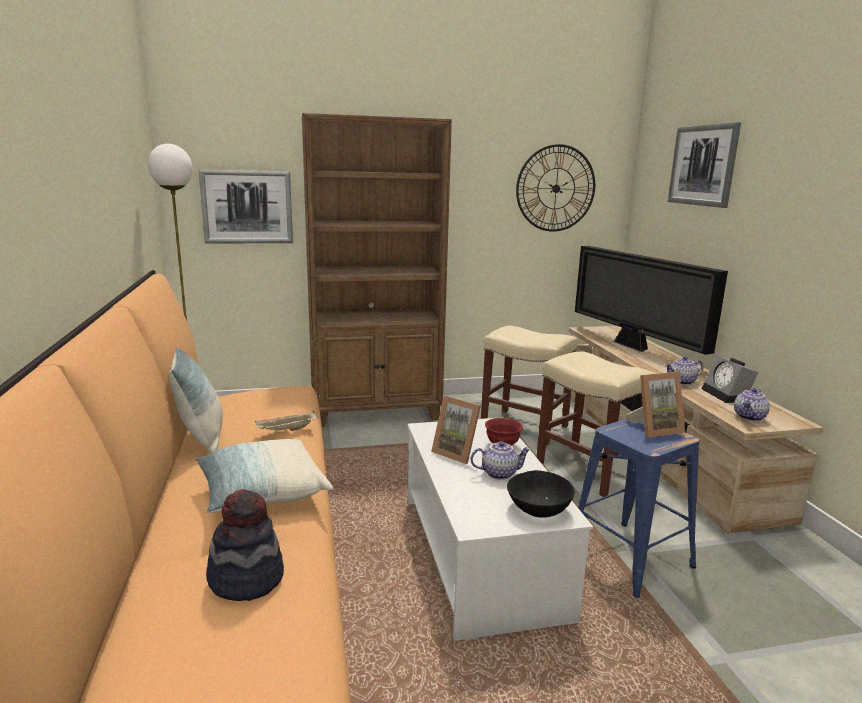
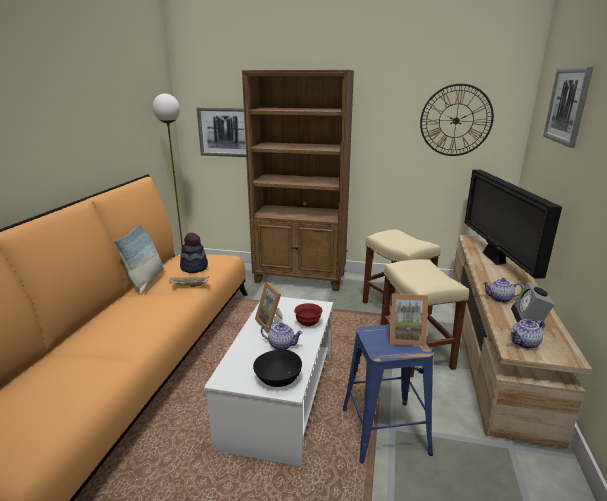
camera: 25 degrees right, 5 degrees up
pillow [196,439,333,513] -> none
hat [206,489,284,601] -> hat moved to [180,233,208,273]

